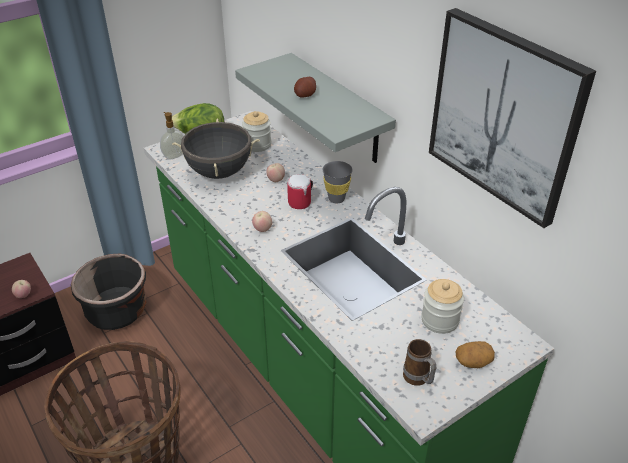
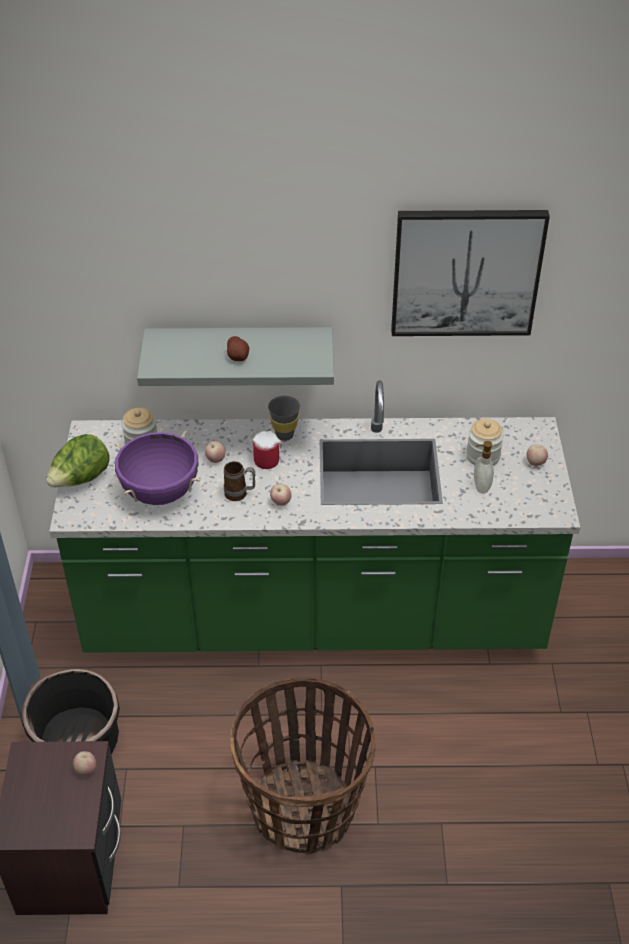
camera: 55 degrees left, 5 degrees up
soap dispenser [160,112,184,159] -> soap dispenser moved to [474,441,494,494]
black cooking pot [172,119,260,179] -> purple cooking pot [114,431,200,505]
mug [403,339,436,386] -> mug moved to [224,461,255,501]
potato [455,341,495,368] -> apple [527,445,548,466]

